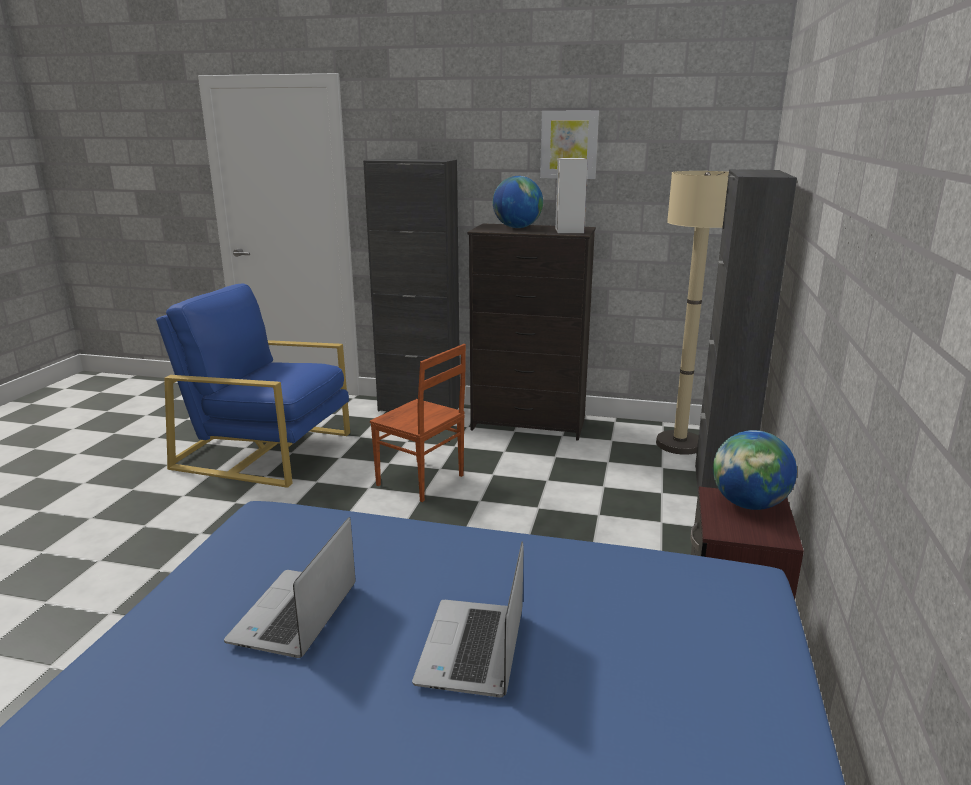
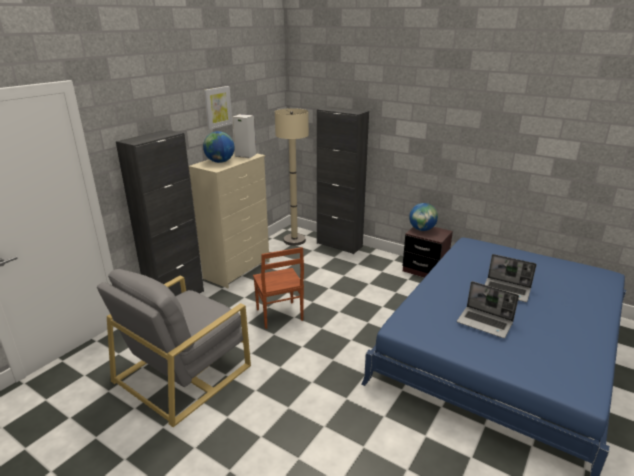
camera: 70 degrees left, 5 degrees up
blue armchair [156,283,350,488] -> grey armchair [97,269,251,427]
brown chair [370,344,466,502] -> brown chair turned 105 degrees clockwise [253,247,304,329]
black dresser [467,223,596,441] -> beige dresser [189,151,270,288]

